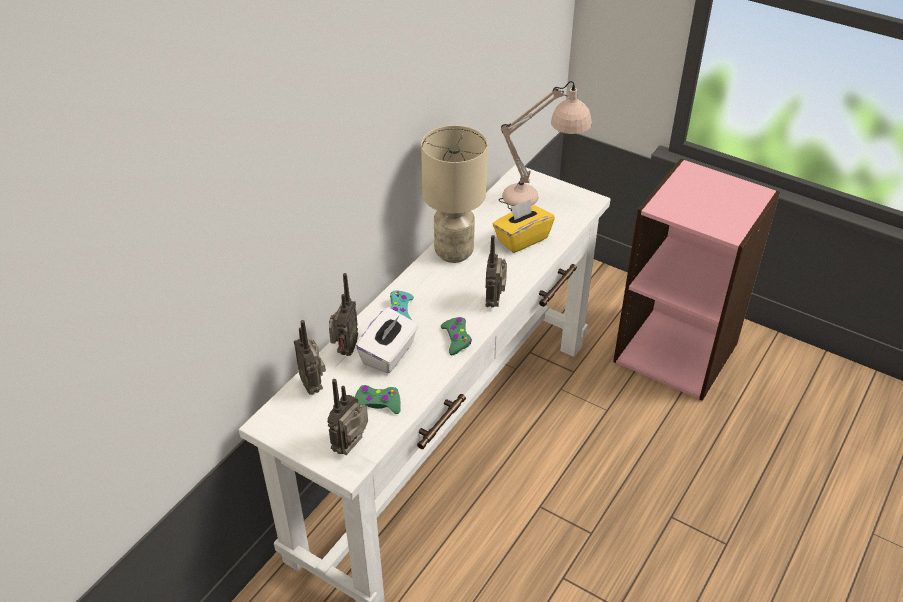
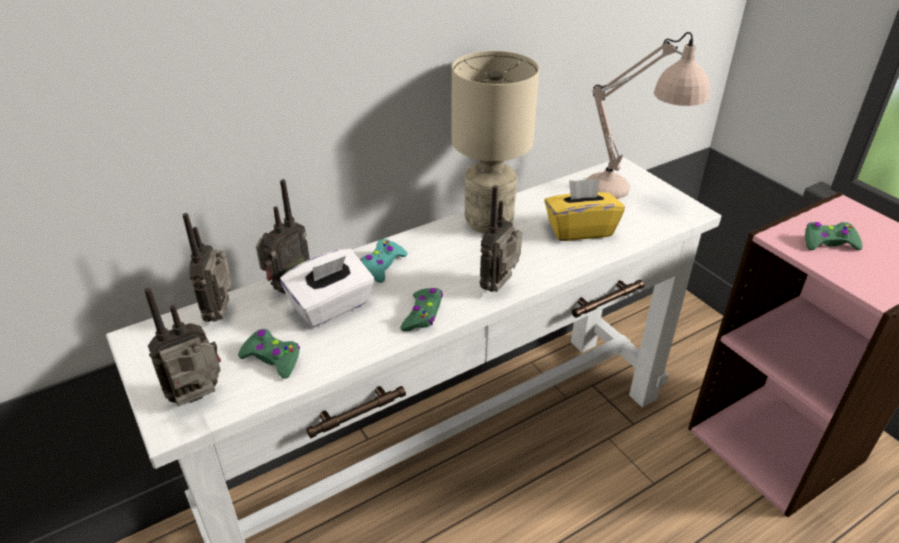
camera: 25 degrees right, 5 degrees down
none -> green game controller [805,222,863,250]

